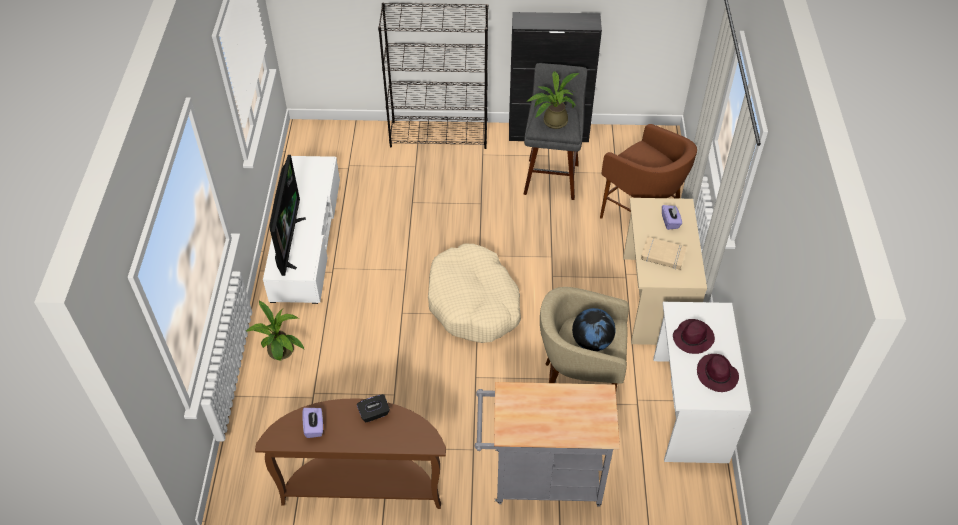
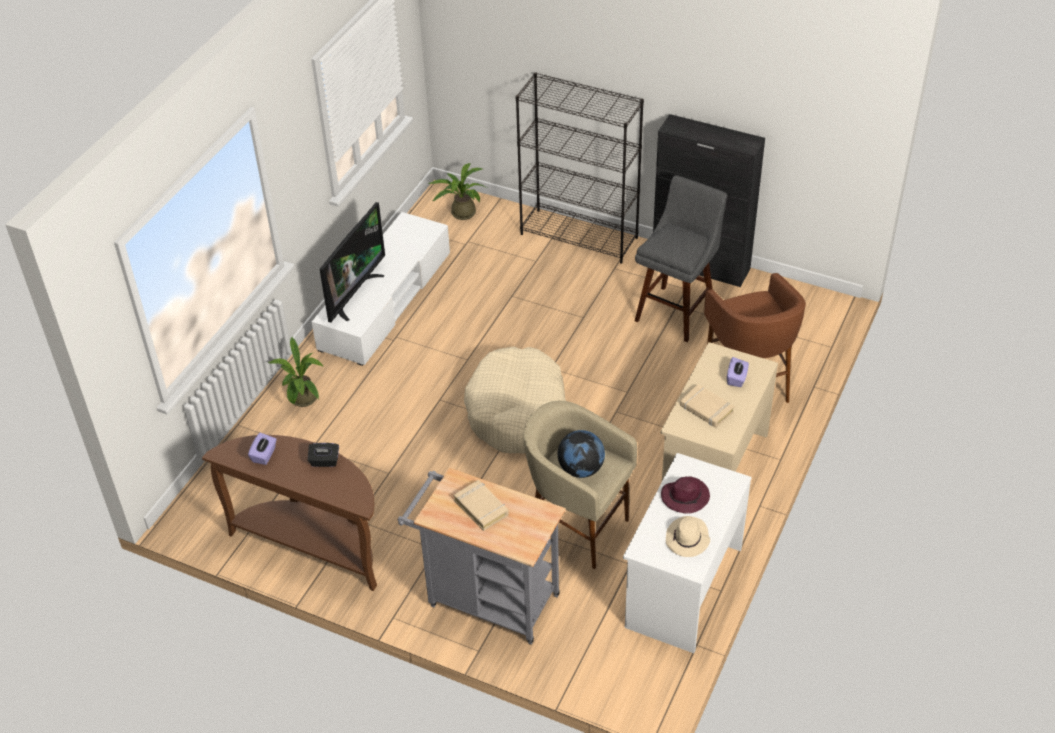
camera: 25 degrees right, 5 degrees down
potted plant [528,71,580,129] -> potted plant moved to [428,163,489,220]
purple hat [697,354,739,392] -> beige hat [666,516,710,557]
none -> beige book [453,480,509,531]

